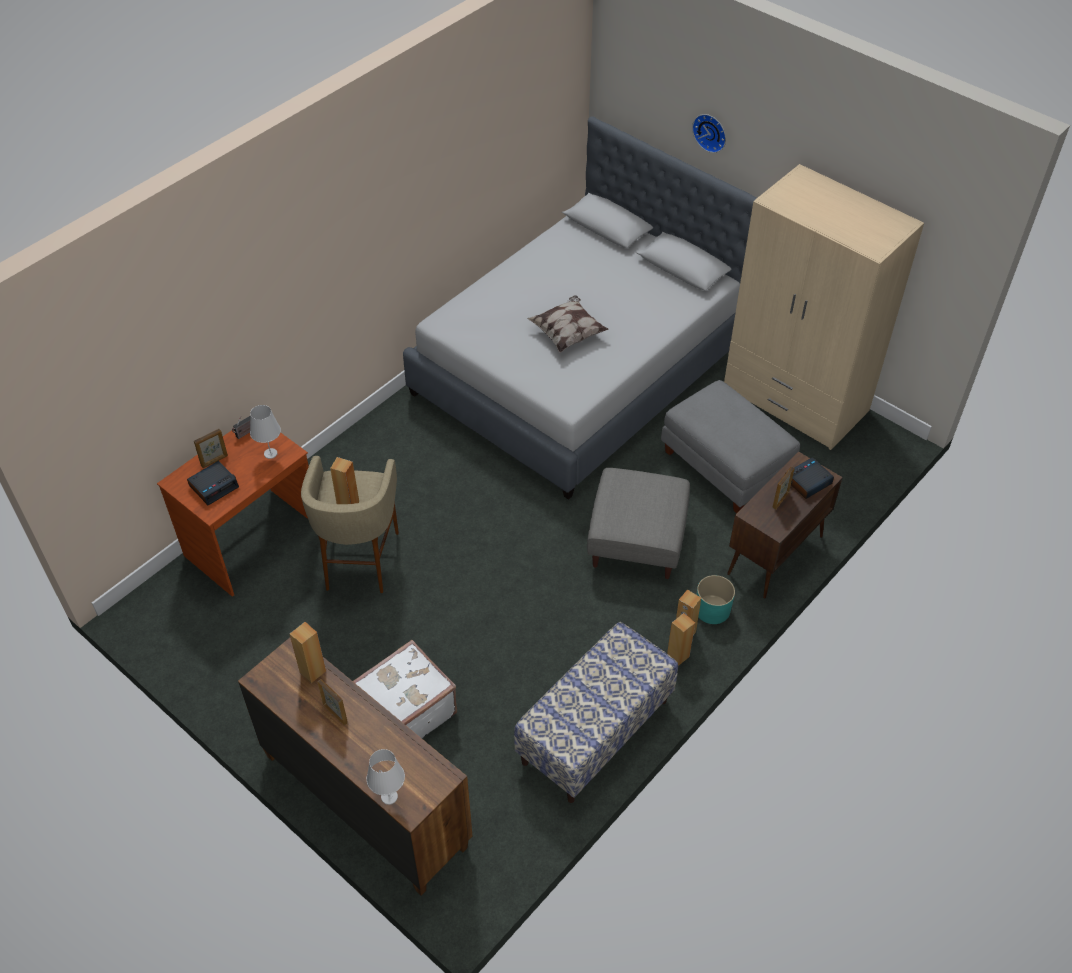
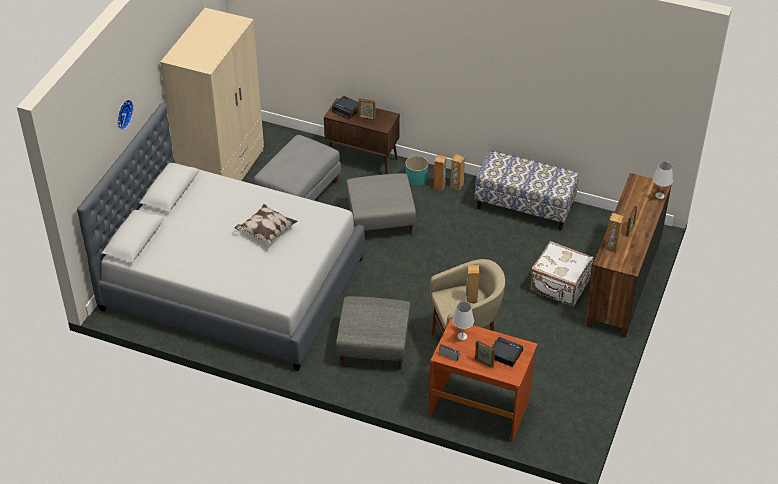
camera: 110 degrees left, 5 degrees down
none -> grey ottoman [336,296,411,370]

